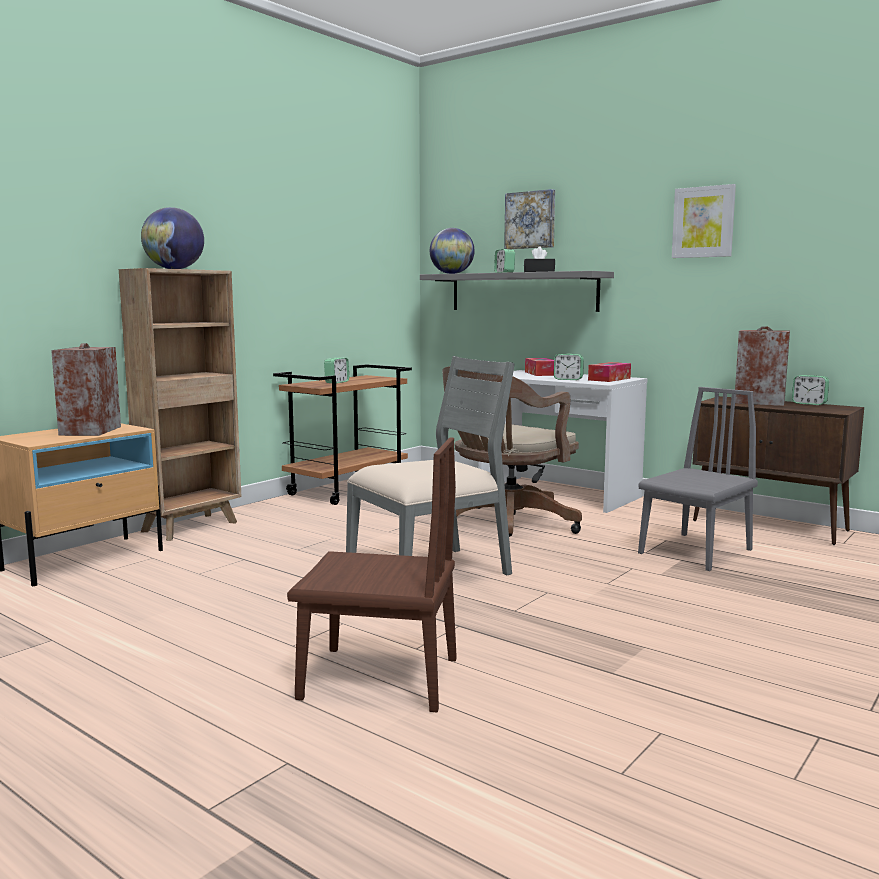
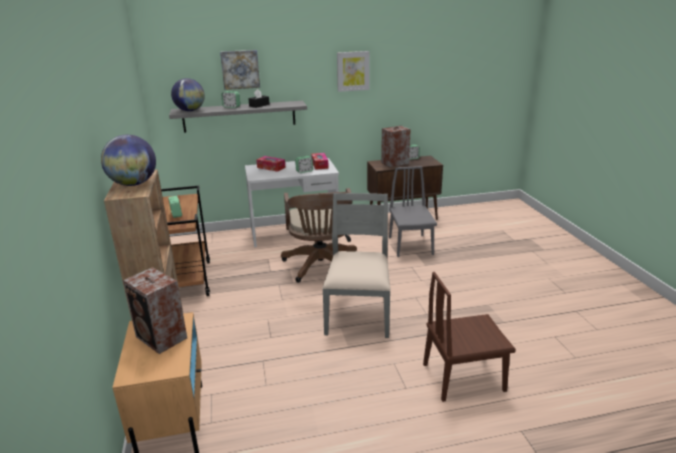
camera: 50 degrees left, 15 degrees up
brown chair [287,437,457,712] -> brown chair turned 150 degrees counterclockwise [423,272,516,402]

